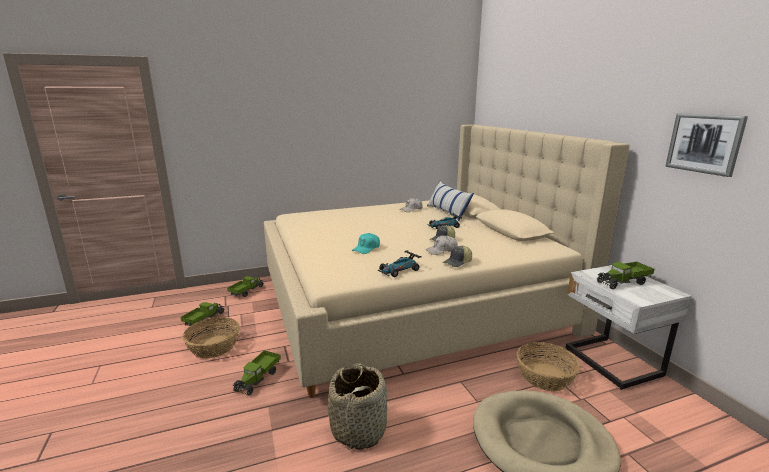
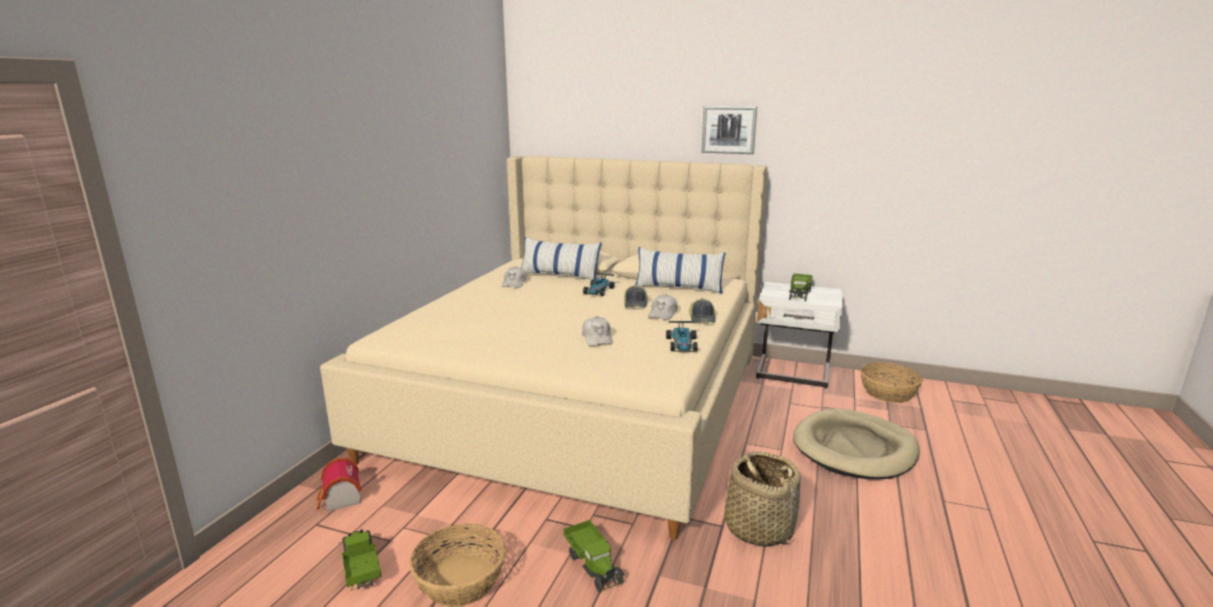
camera: 50 degrees left, 0 degrees up
toy truck [227,276,264,297] -> toy house [316,458,362,512]
turquoise cap [352,233,380,254] -> white cap [582,316,613,346]
basket [517,342,580,391] -> basket moved to [860,362,923,403]
picture [665,113,748,177] -> picture moved to [701,106,757,154]
none -> pillow [635,247,726,294]

